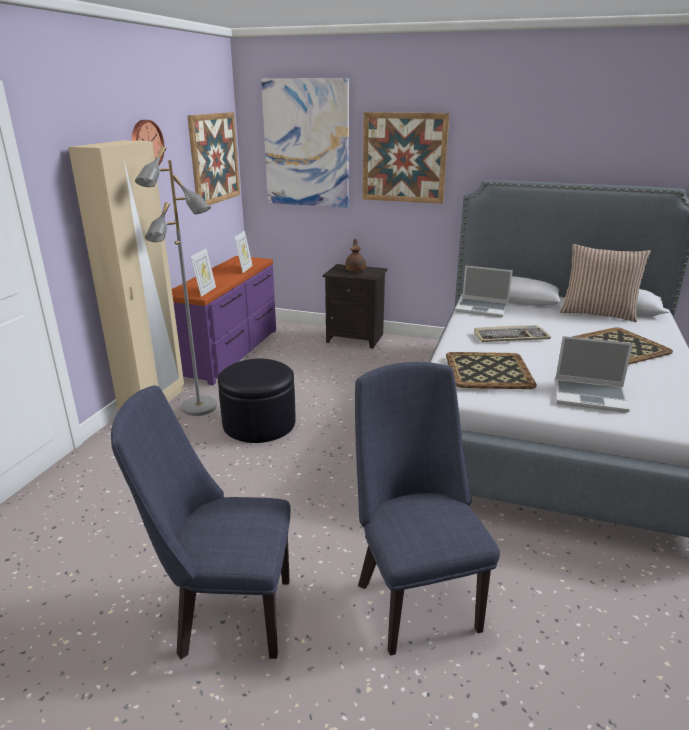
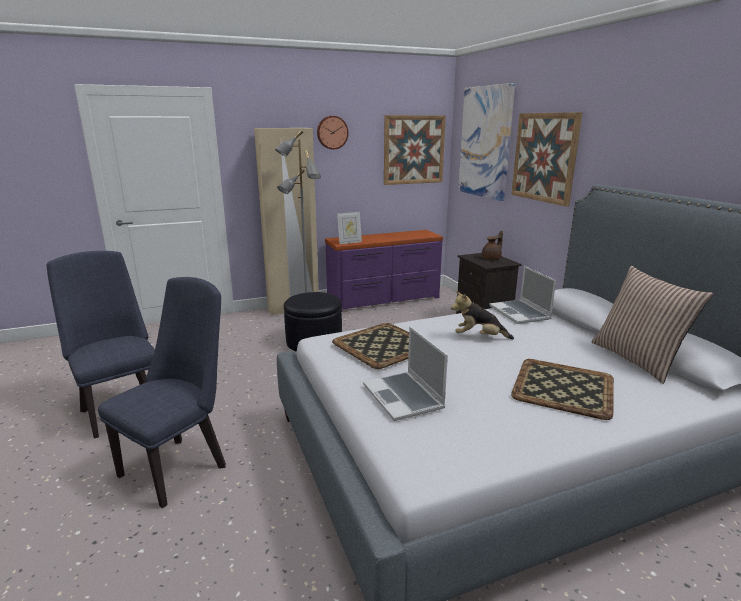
camera: 50 degrees right, 5 degrees down
picture frame [234,231,253,273] -> none
keyboard [474,325,551,342] -> plush toy [451,291,514,339]

